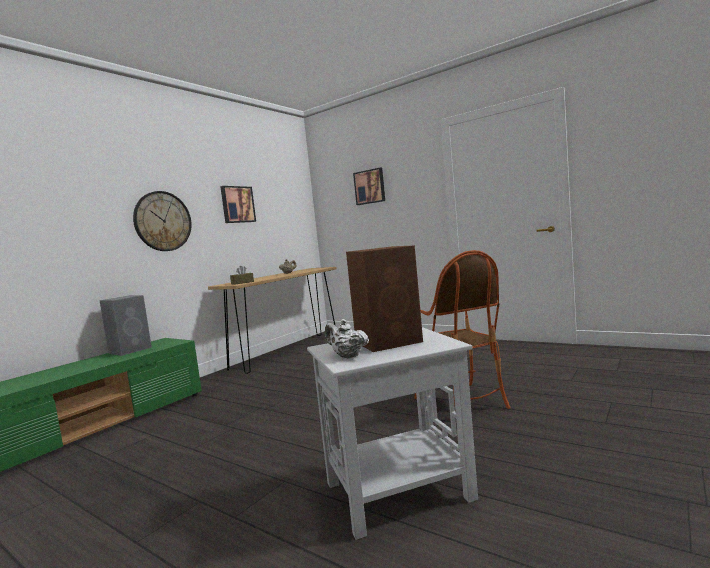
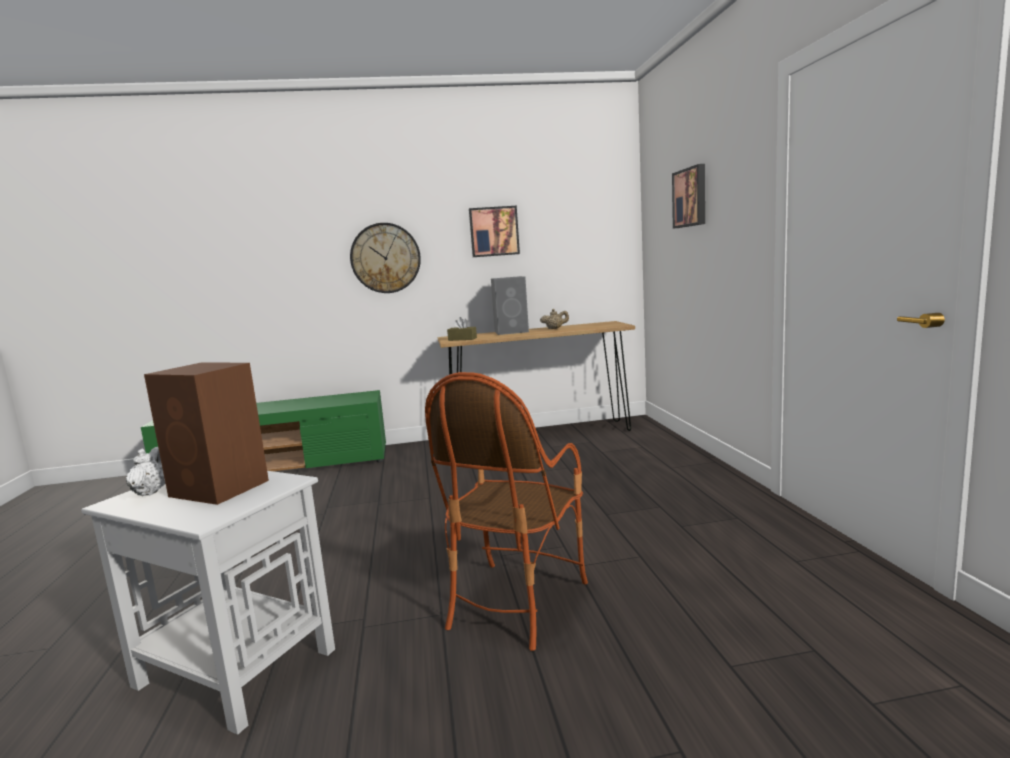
camera: 45 degrees right, 5 degrees up
grey speaker [99,295,152,356] -> grey speaker moved to [491,276,529,335]

